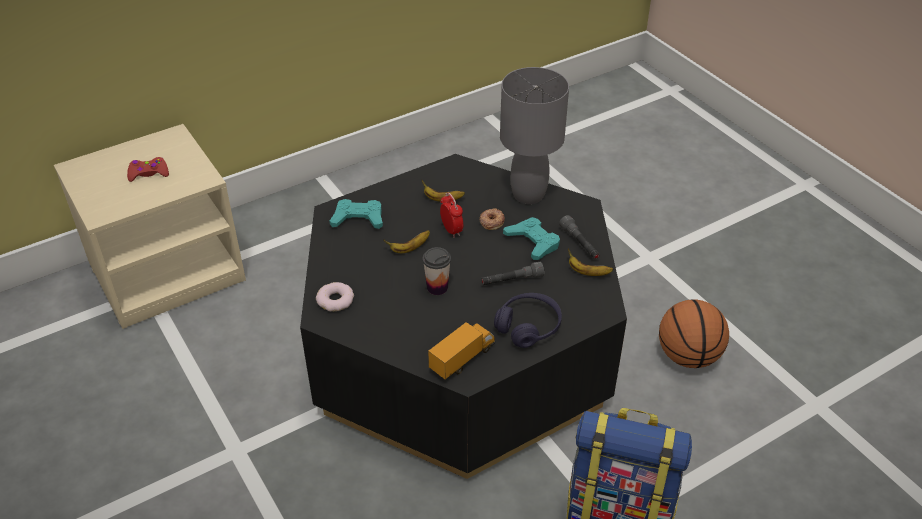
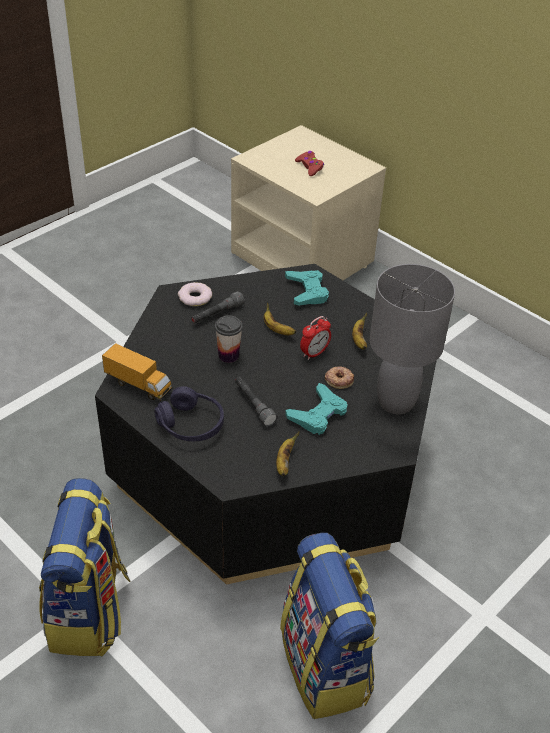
camera: 75 degrees right, 0 degrees up
grey flashlight [559,215,600,259] -> grey flashlight moved to [191,291,244,323]
basketball [659,299,729,368] -> backpack [280,533,379,719]

